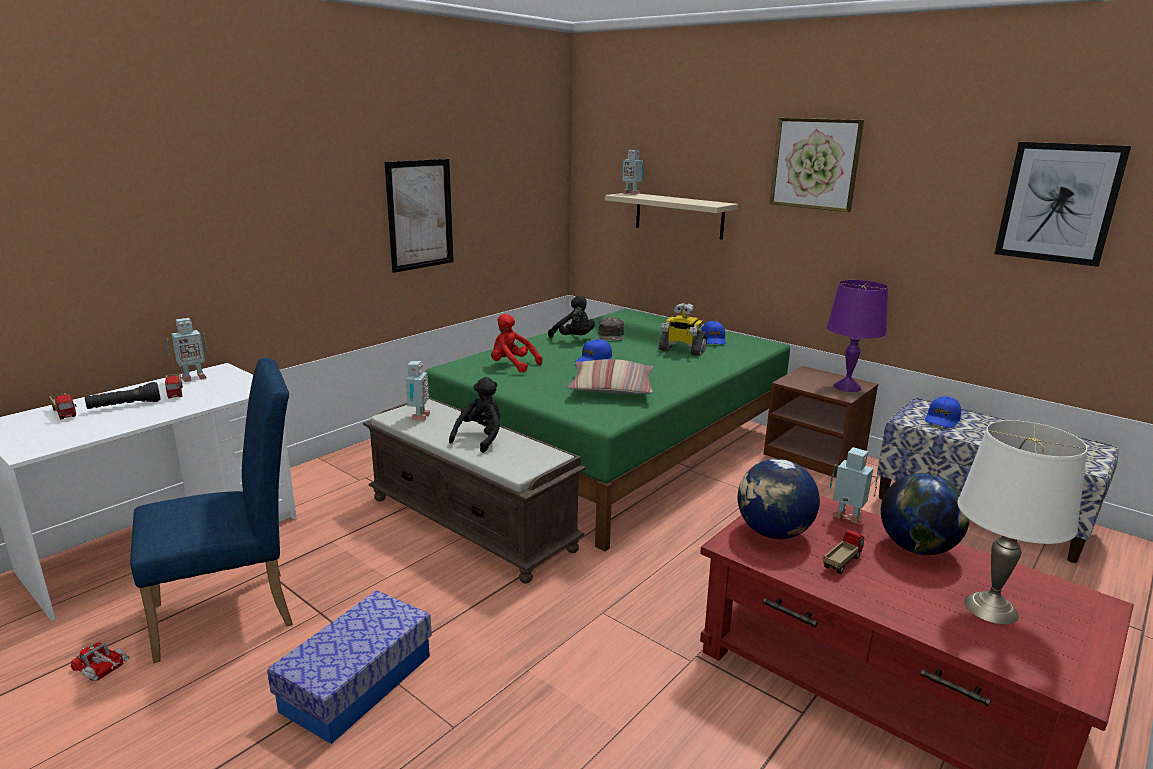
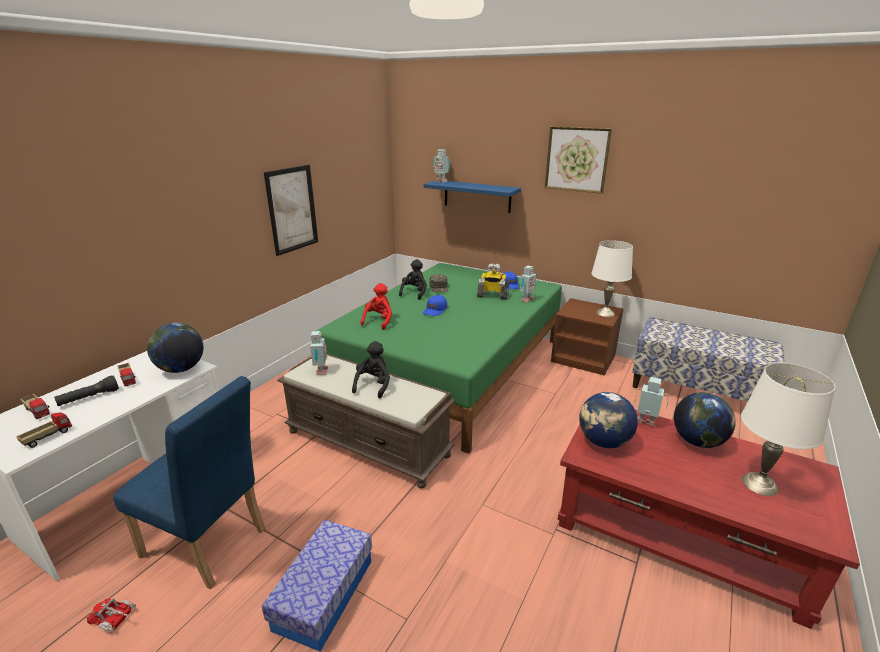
camera: 10 degrees left, 5 degrees up
blue chair [130,358,293,663] -> blue chair turned 60 degrees clockwise [113,376,265,589]
toy robot [166,318,208,382] -> toy robot moved to [520,266,536,302]
red plush toy [491,314,542,373] -> red plush toy turned 90 degrees clockwise [361,283,392,330]
black plush toy [548,295,595,338] -> black plush toy turned 105 degrees counterclockwise [399,259,427,300]
pillow [567,359,654,394] -> none
beige shelf [605,193,738,240] -> blue shelf [424,181,521,213]
toy truck [823,530,864,574] -> toy truck moved to [16,413,72,448]
purple table lamp [827,280,888,392] -> white table lamp [591,240,633,317]
blue cap [925,396,961,428] -> none
picture [994,142,1131,267] -> none
none -> globe [147,322,203,373]

